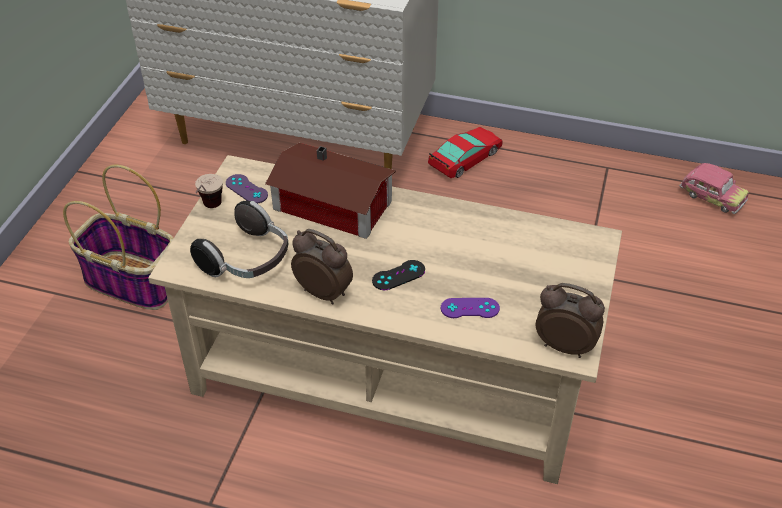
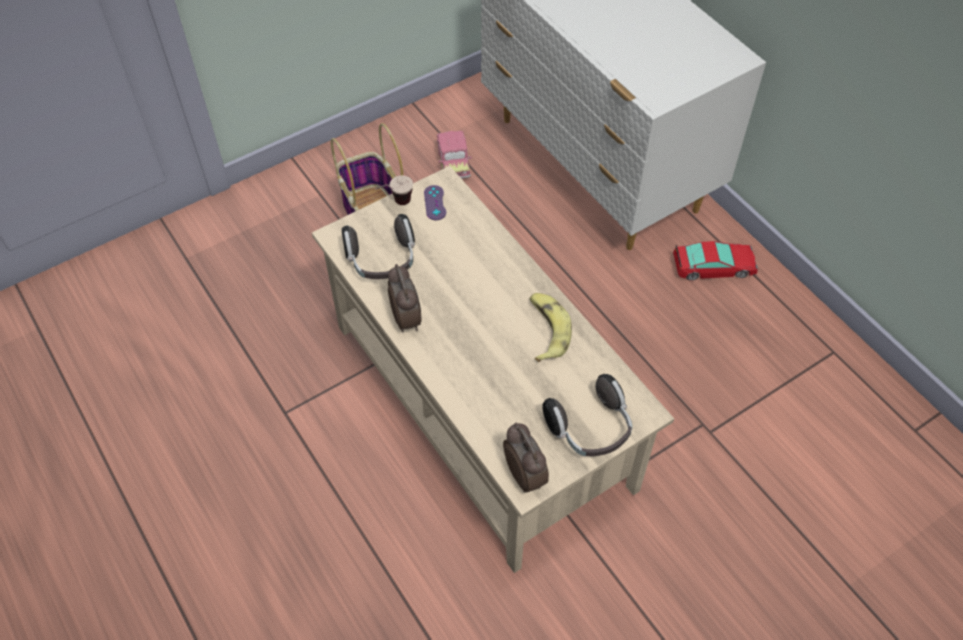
camera: 40 degrees right, 10 degrees up
toy house [265,143,396,239] -> none
black game controller [372,260,425,290] -> none
purple game controller [441,298,500,318] -> none
toy car [679,163,749,214] -> toy car moved to [437,131,472,179]
none -> banana [529,293,572,362]
none -> headphones [542,374,632,456]

